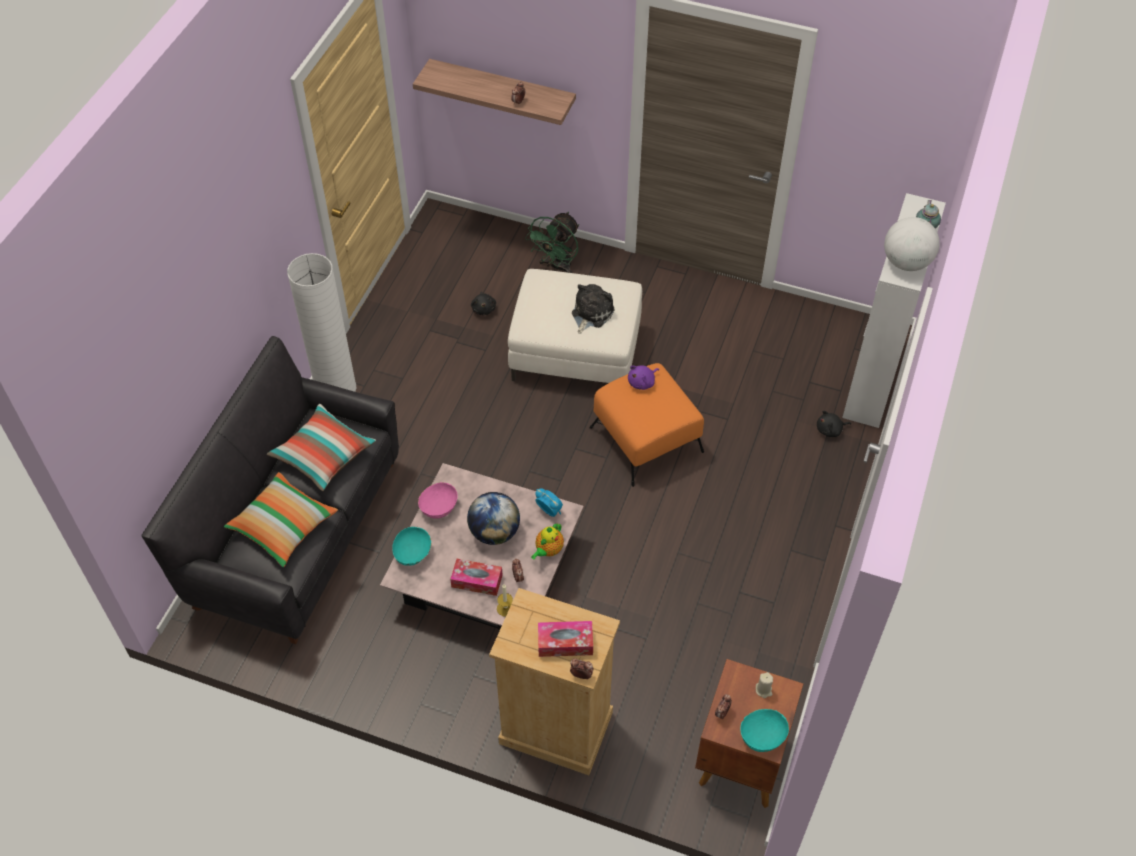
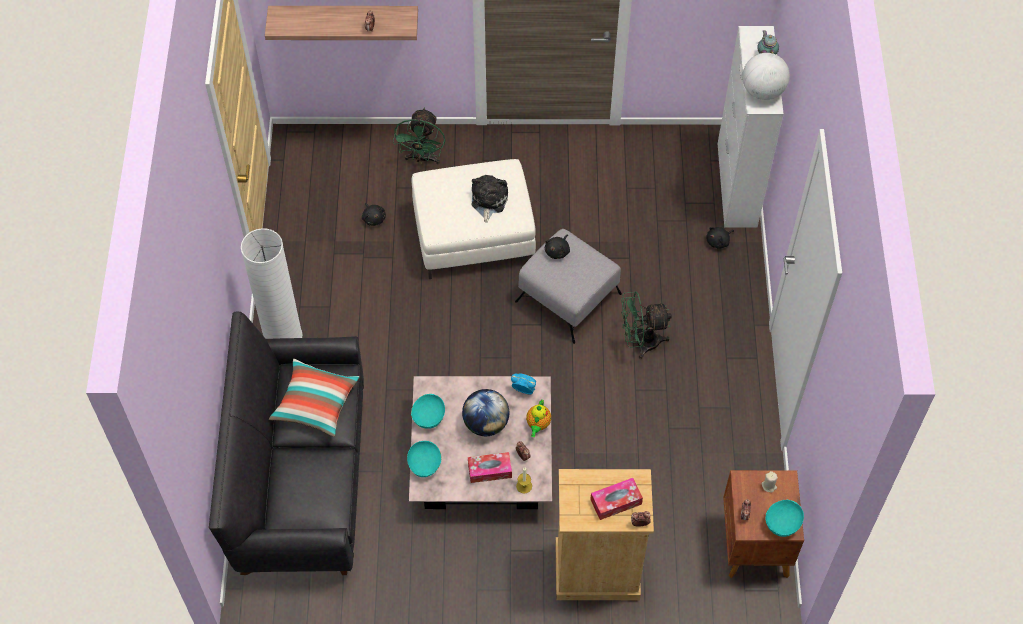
camera: 20 degrees left, 5 degrees up
pillow [224,472,338,567] -> none
pink bowl [418,482,458,519] -> turquoise bowl [411,394,445,429]
orange ottoman [589,363,704,487] -> grey ottoman [515,229,622,344]
purple plush toy [628,365,660,390] -> black plush toy [545,235,570,259]
none -> green fan [621,291,672,359]

